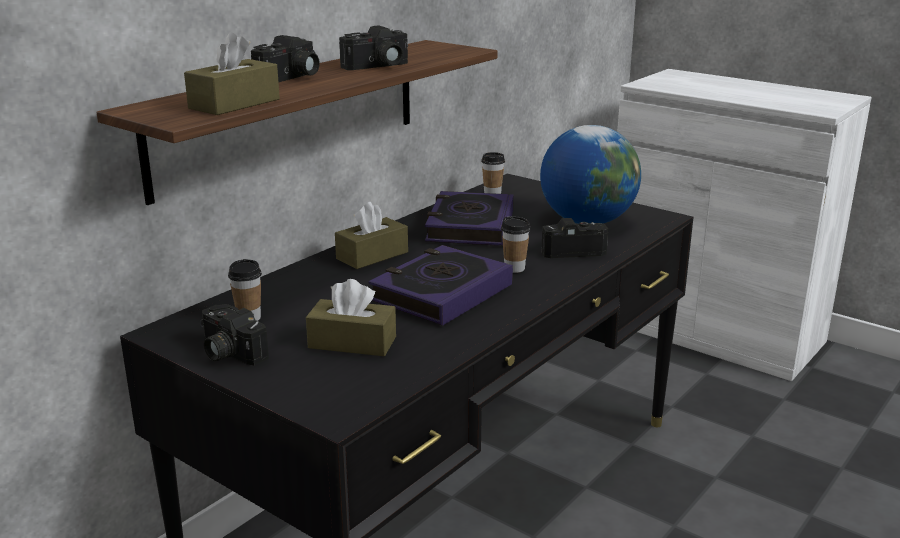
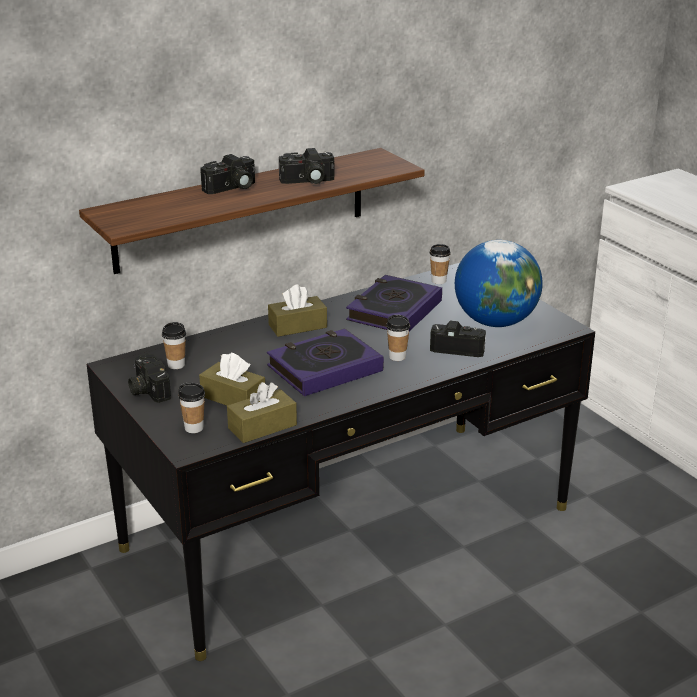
camera: 20 degrees right, 5 degrees up
brown tissue box [184,32,280,115] -> brown tissue box moved to [227,382,297,443]
none -> cup [178,383,205,433]

